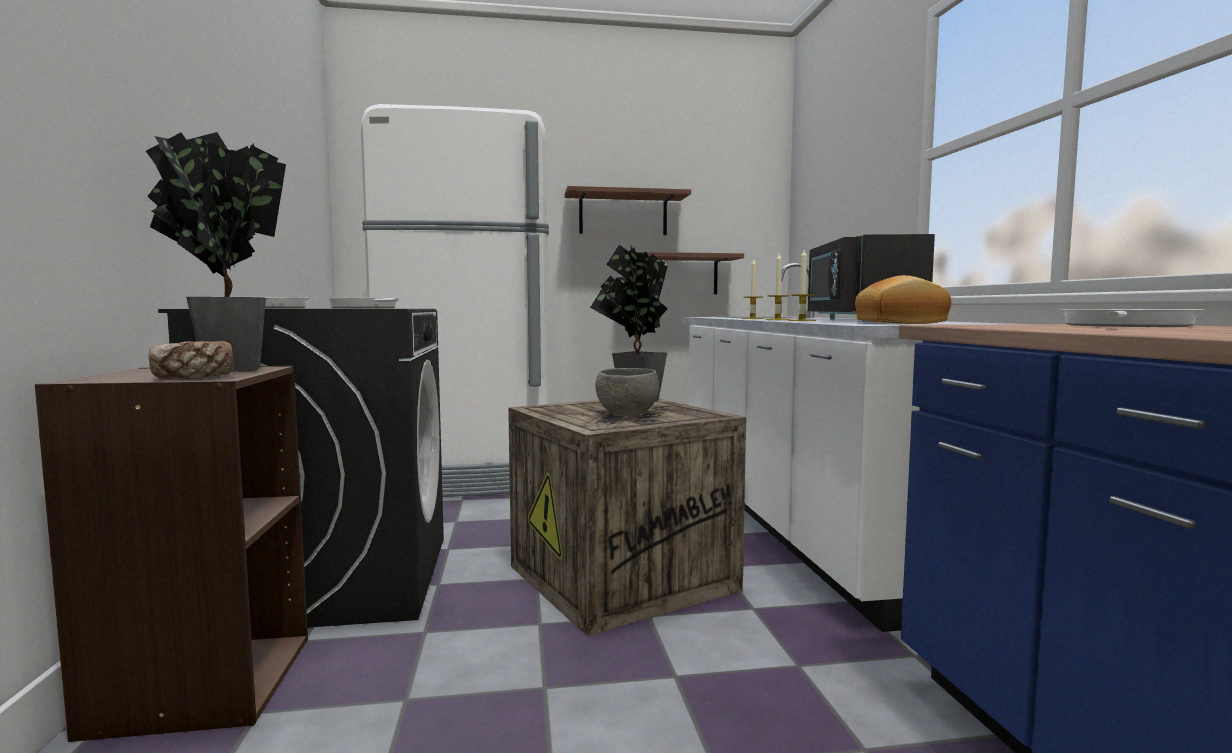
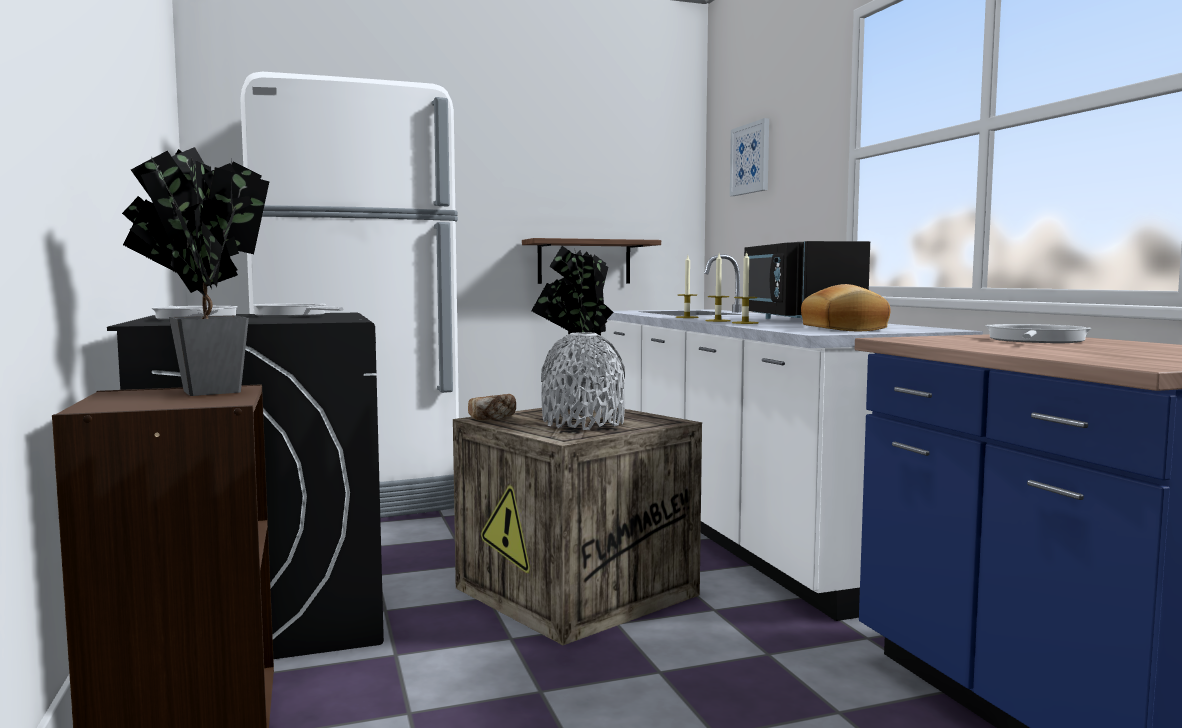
camera: 10 degrees left, 0 degrees up
bread [148,341,234,379] -> bread moved to [468,394,516,420]
shelf [564,186,691,235] -> none
grey bowl [596,368,659,416] -> grey vase [541,332,625,430]
none -> picture [730,118,769,196]

